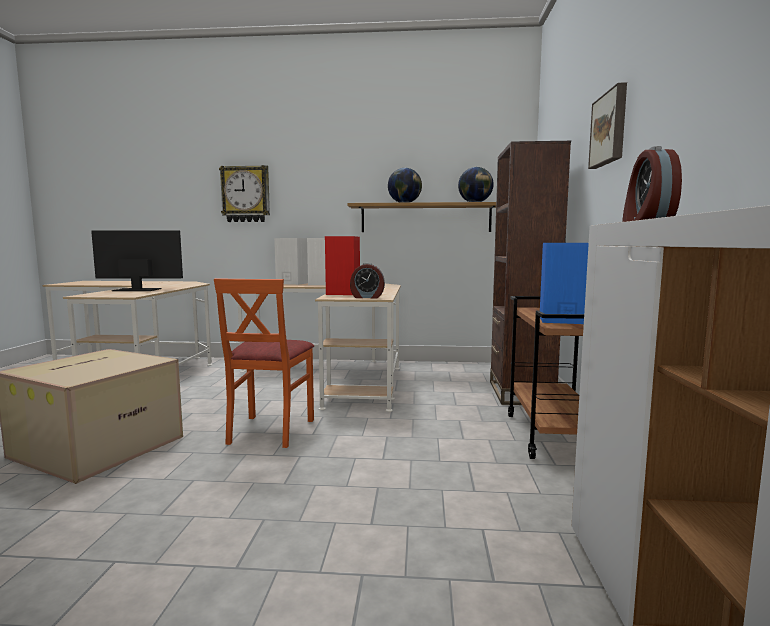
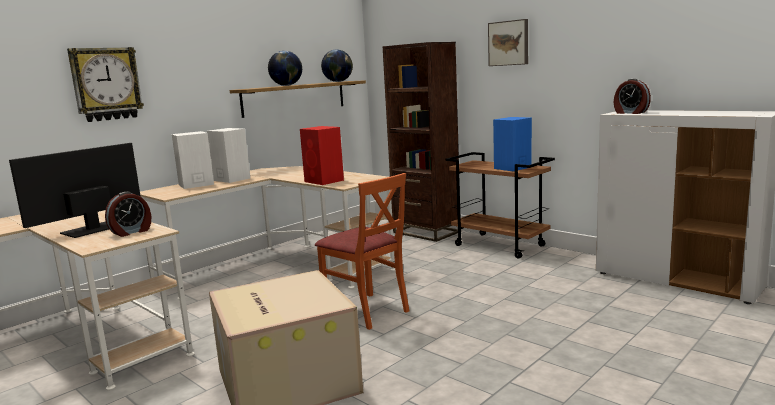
camera: 50 degrees left, 5 degrees up
alarm clock [350,263,385,298] -> alarm clock moved to [105,192,151,237]

